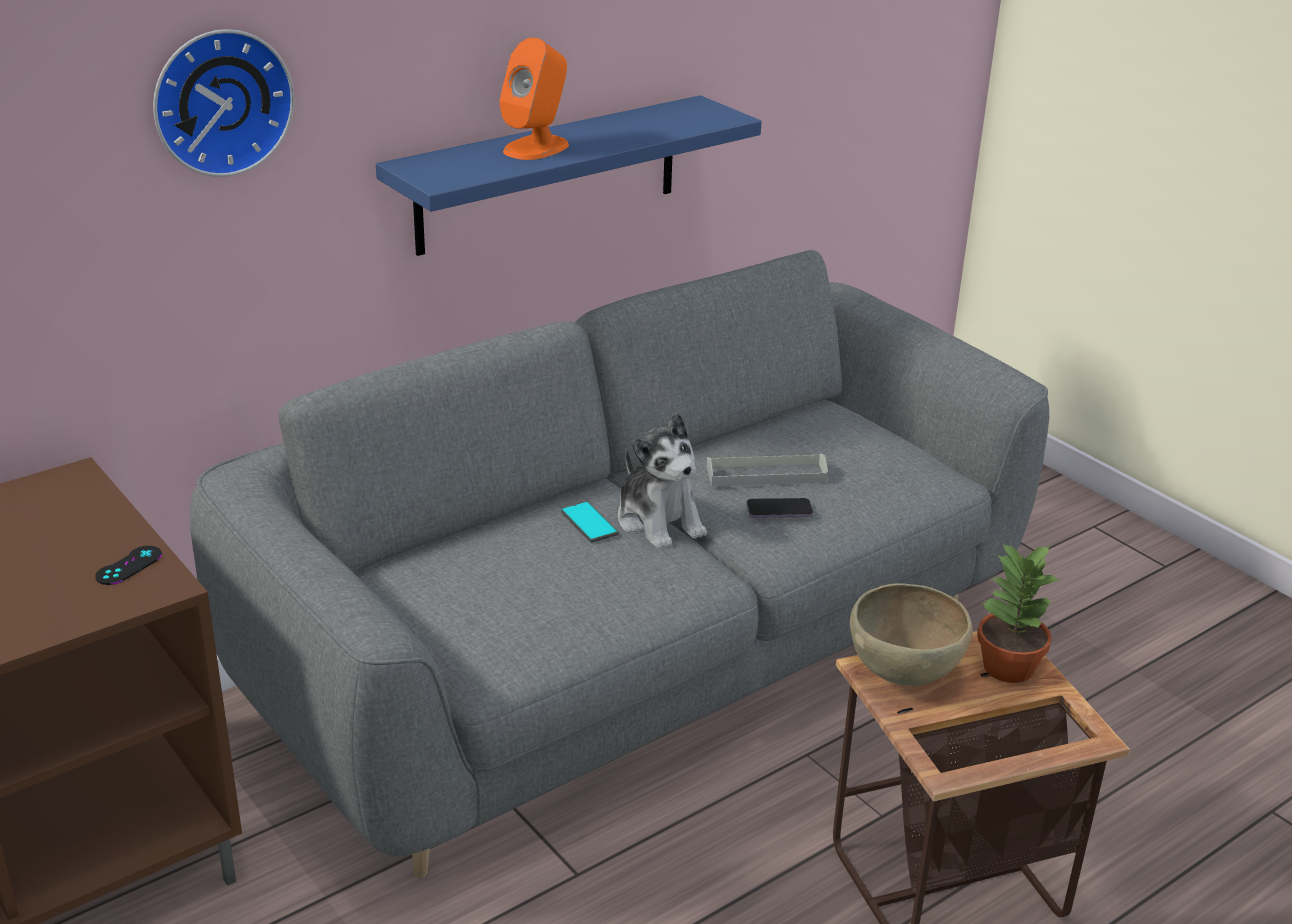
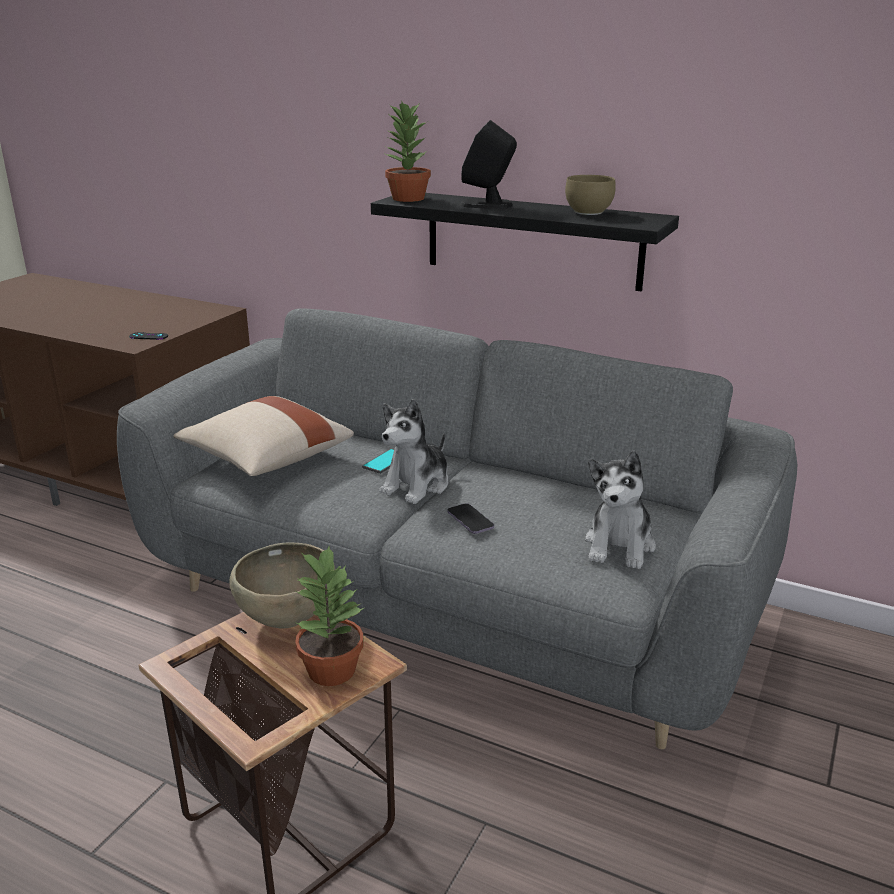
camera: 65 degrees right, 5 degrees down
wall clock [153,29,294,177] -> none
blue shelf [376,95,762,256] -> black shelf [371,193,679,292]
orange speaker [499,38,569,160] -> black speaker [460,120,517,209]
grey tray [706,453,828,486] -> none
none -> beige pillow [173,396,354,476]
none -> potted plant [384,102,431,202]
none -> brown bowl [565,175,615,215]
none -> plush toy [585,450,656,569]

